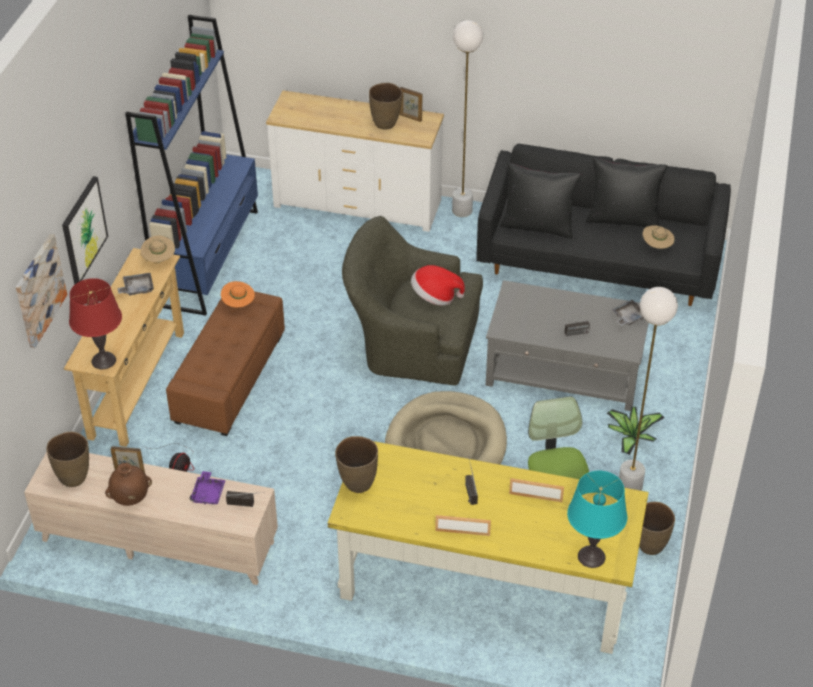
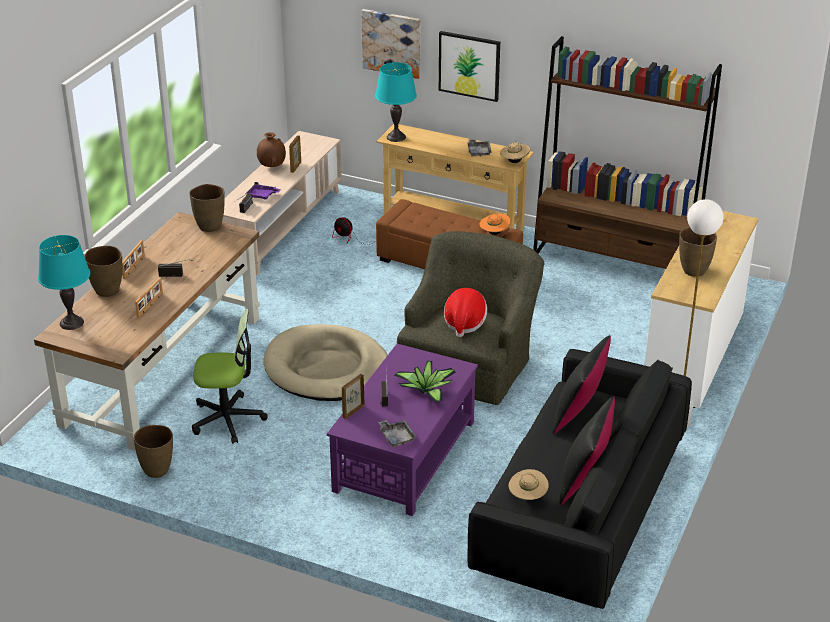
camera: 100 degrees right, 10 degrees down
brown vase [46,432,89,487] -> brown vase moved to [84,246,122,297]
red table lamp [69,278,122,369] -> turquoise table lamp [375,62,417,142]
blue bookcase [125,15,258,316] -> brown bookcase [533,36,722,269]
yellow desk [328,441,649,654] -> brown desk [34,212,260,451]
picture frame [400,87,423,122] -> picture frame moved to [342,374,365,419]
grey coffee table [486,280,649,411] -> purple coffee table [327,344,478,516]
potted plant [607,407,665,455] -> potted plant moved to [394,361,456,403]
white floor lamp [619,287,678,491] -> none

